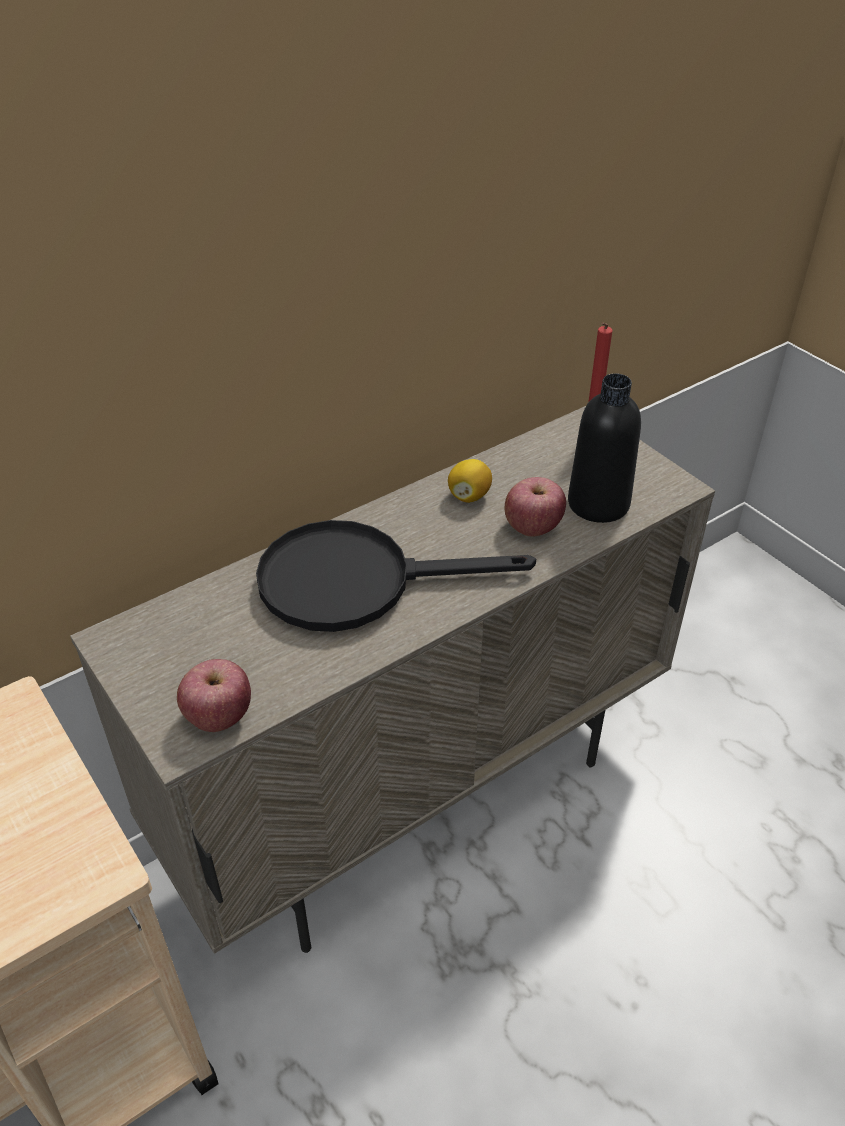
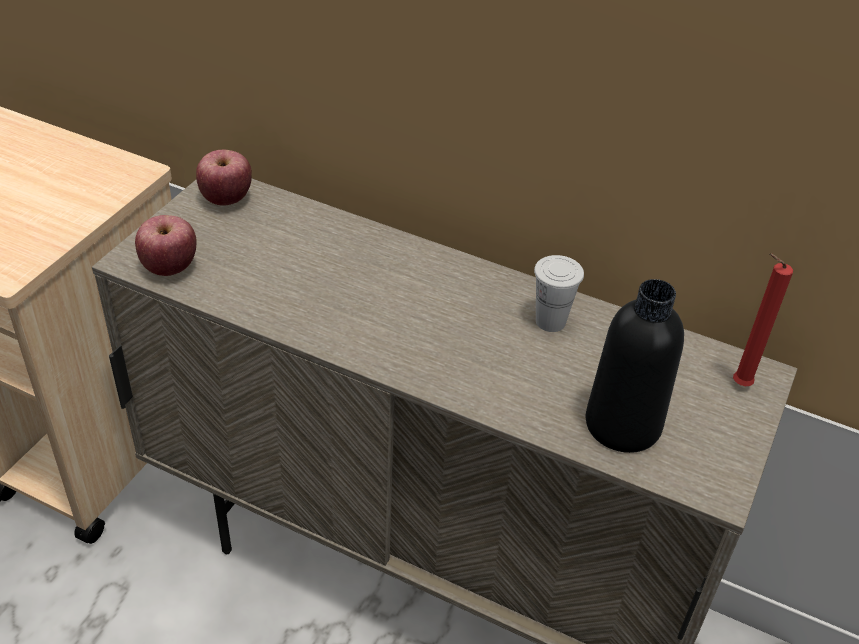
camera: 60 degrees right, 0 degrees up
black frying pan [256,520,536,632] -> none
lemon [448,459,492,503] -> white cup [534,255,584,332]
apple [505,477,566,537] -> apple moved to [196,150,252,206]

